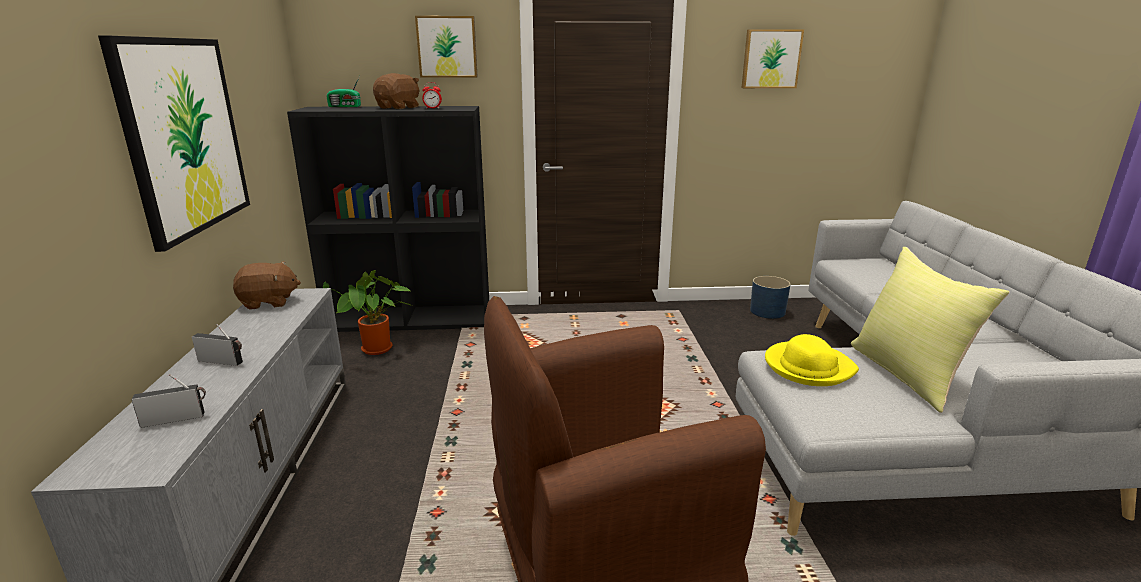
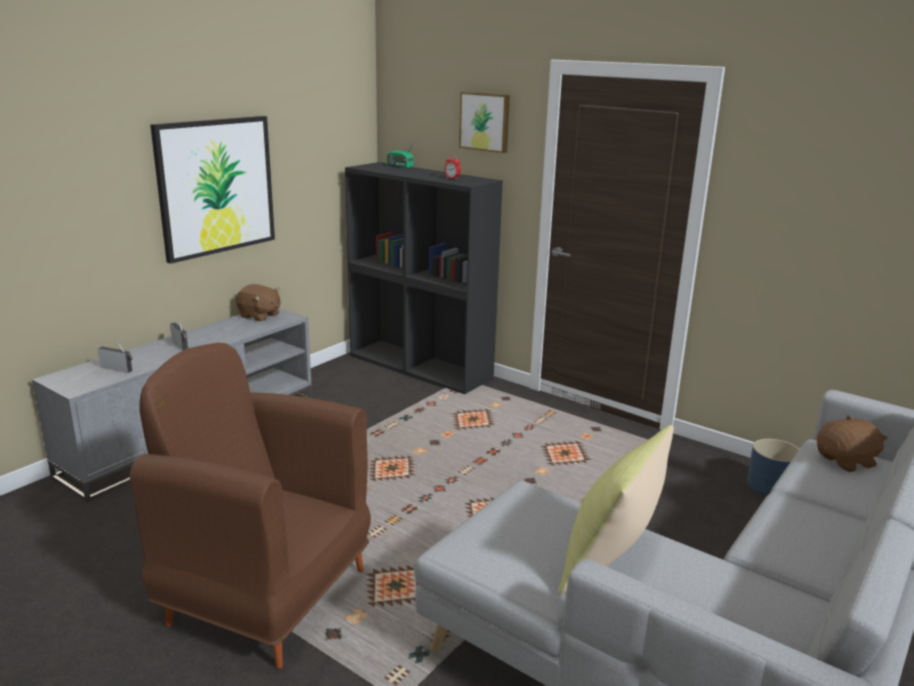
camera: 40 degrees right, 0 degrees up
potted plant [323,270,412,355] -> none
brown plush toy [373,73,419,109] -> brown plush toy moved to [817,416,888,472]
picture [742,29,804,88] -> none
yellow hat [765,334,859,386] -> none

